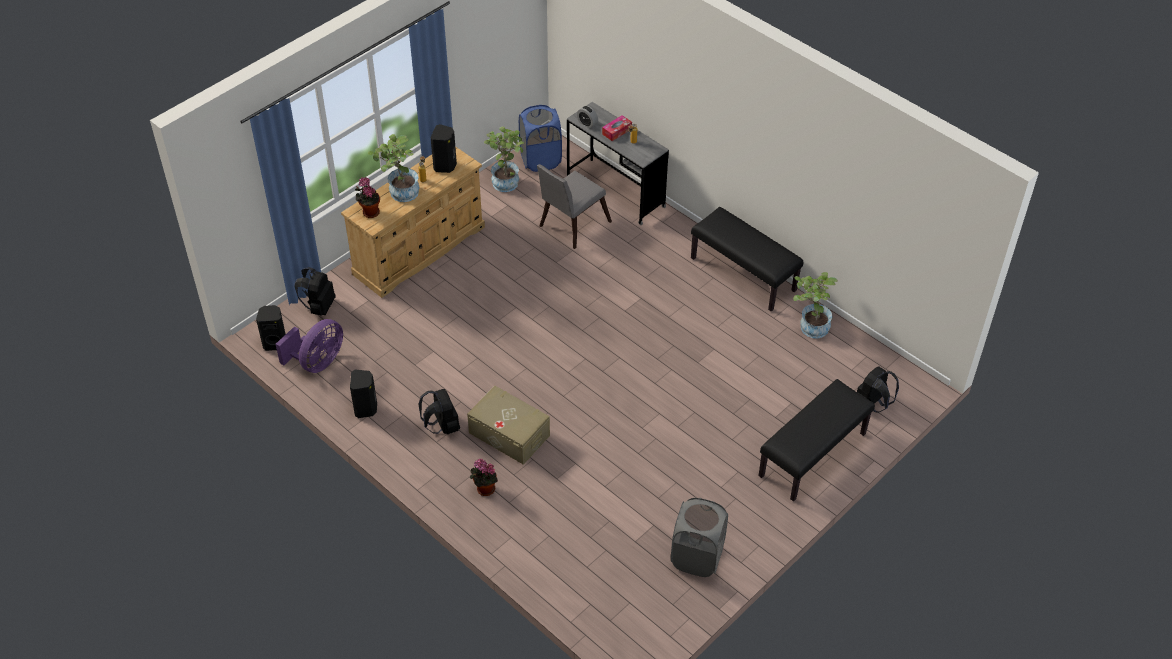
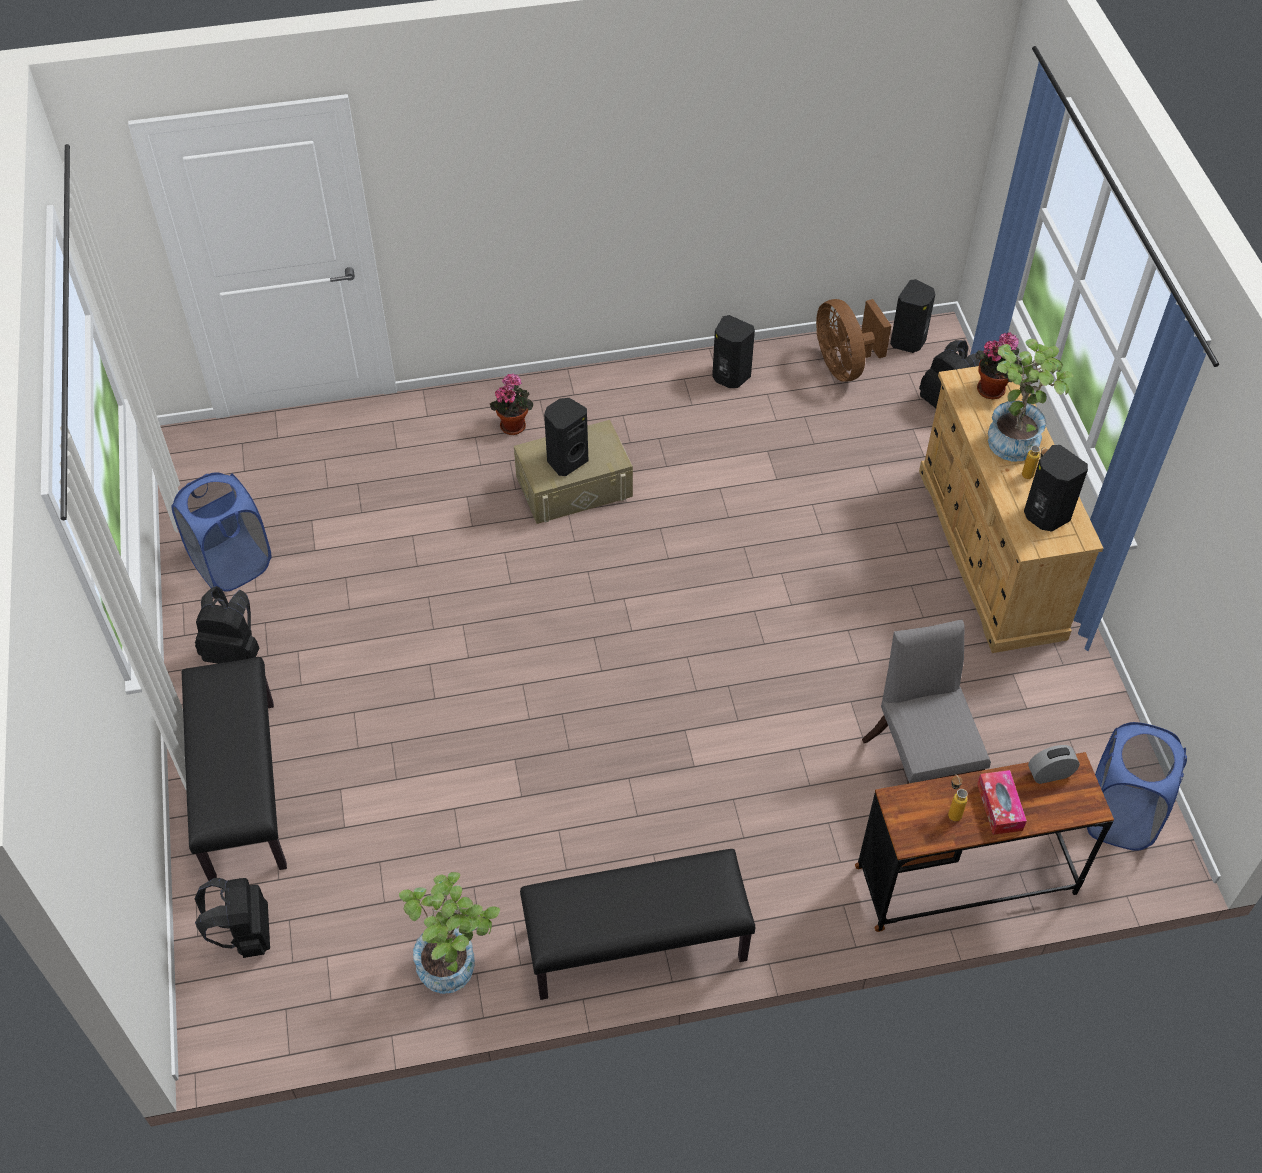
camera: 125 degrees right, 5 degrees up
purple fan [276,319,343,373] -> brown fan [816,299,891,382]
black backpack [418,389,460,434] -> black backpack moved to [195,586,260,664]
potted plant [484,127,524,192] -> none
grey desk [567,102,669,225] -> brown desk [855,752,1114,932]
grey laundry basket [671,498,728,577] -> blue laundry basket [172,472,271,592]
none -> black speaker [544,398,588,476]

